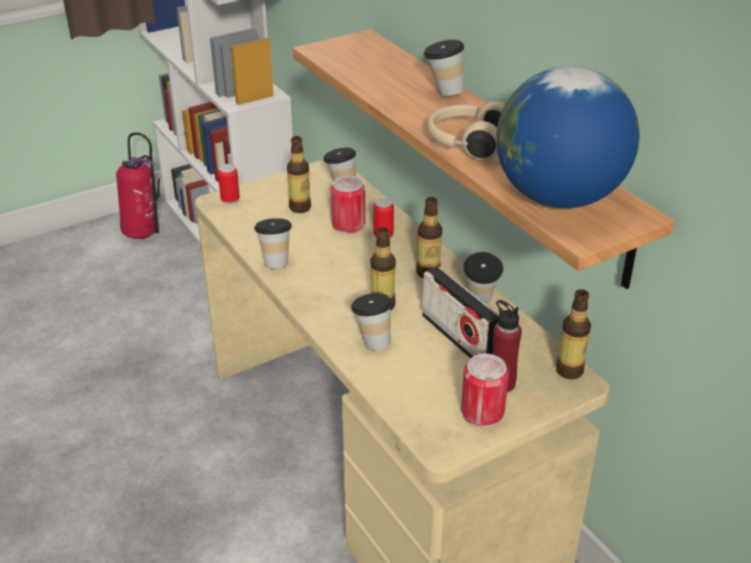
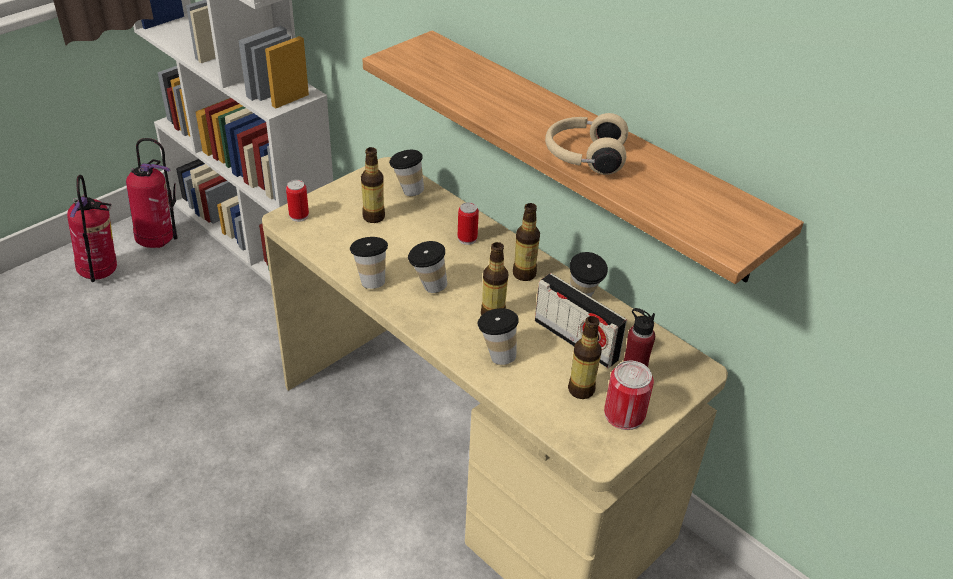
camera: 15 degrees left, 5 degrees up
can [330,176,365,234] -> none
cup [424,40,464,96] -> cup moved to [408,241,447,293]
globe [496,66,639,208] -> none
bottle [556,289,591,379] -> bottle moved to [568,316,602,399]
none -> fire extinguisher [67,175,117,282]

